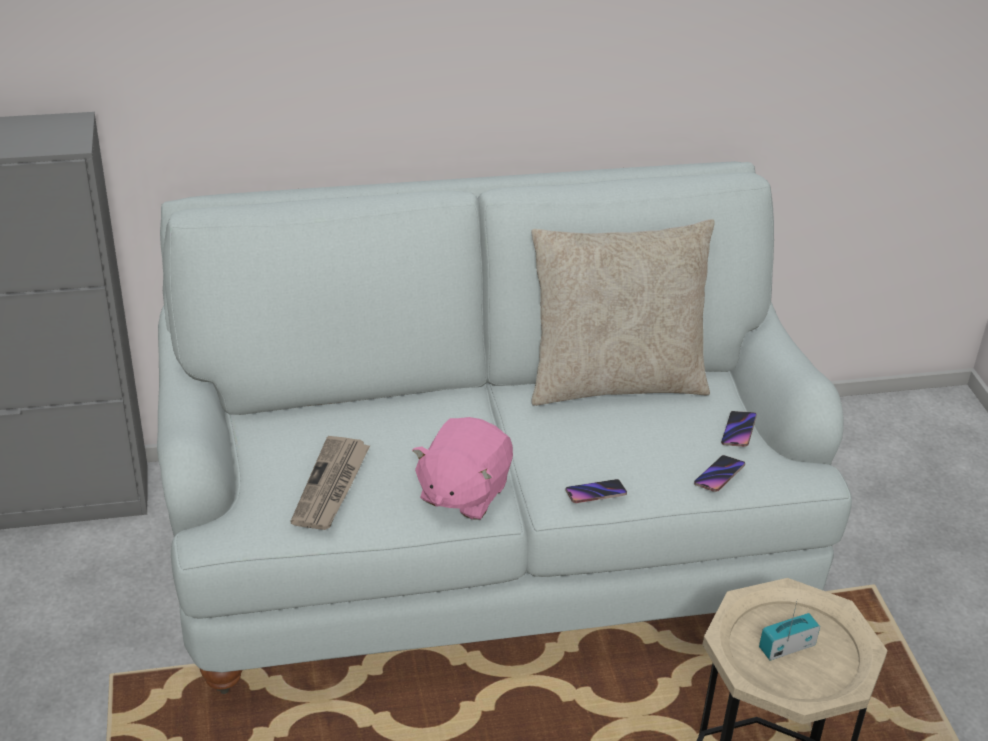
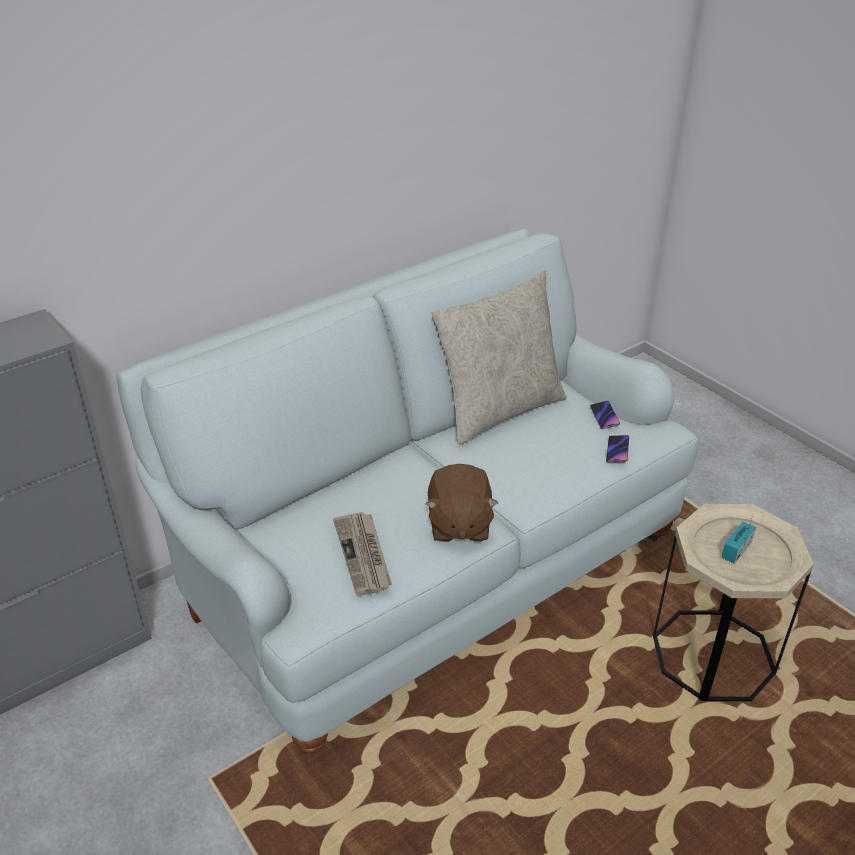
camera: 25 degrees left, 0 degrees up
pink plush toy [412,417,513,520] -> brown plush toy [426,464,498,542]
phone [566,479,627,503] -> none

